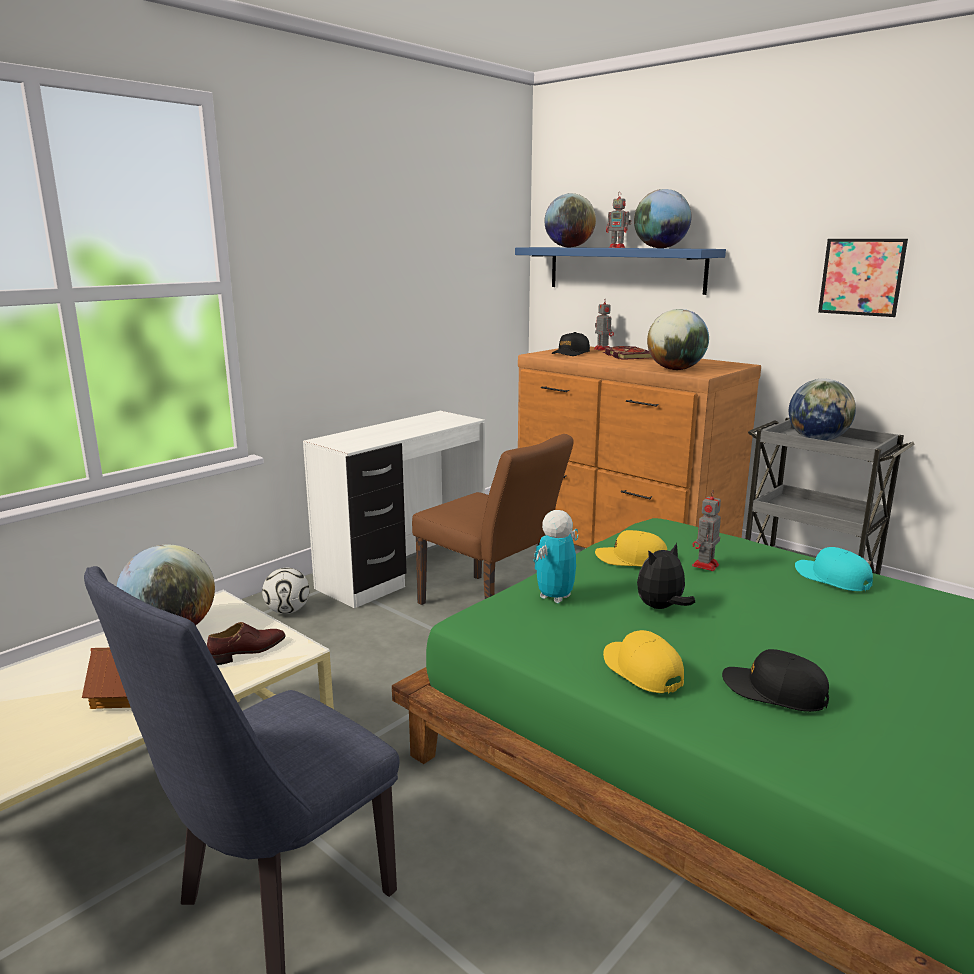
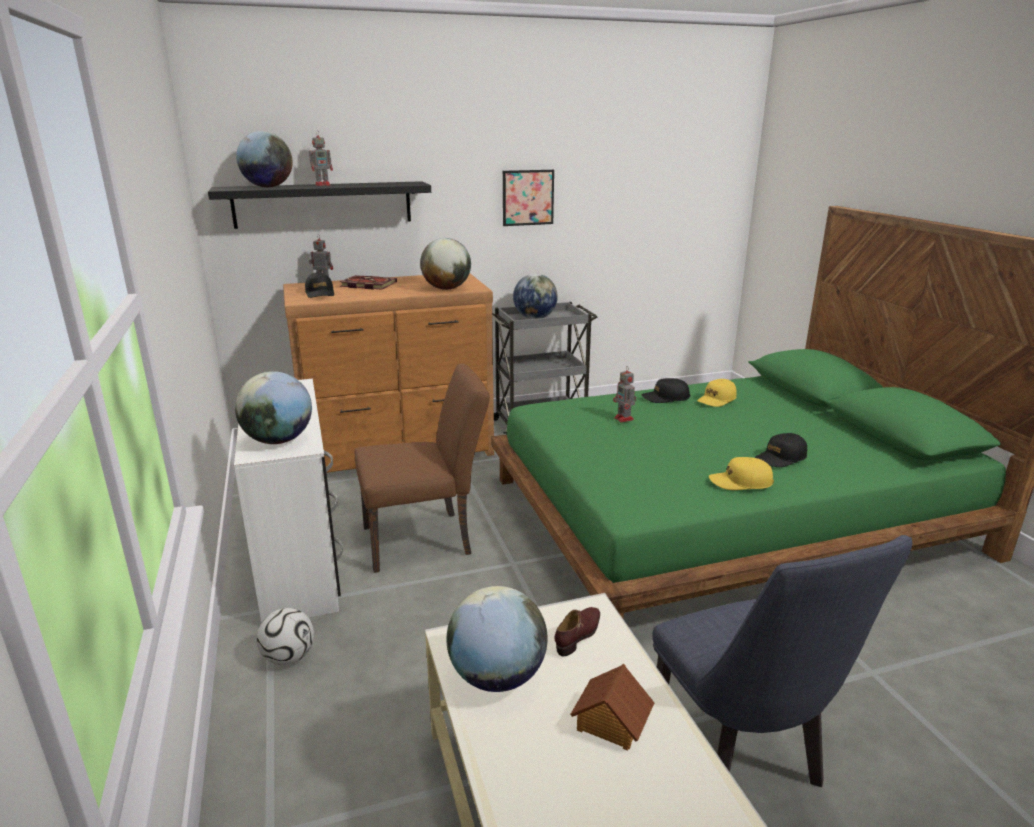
camera: 60 degrees left, 5 degrees up
brown shoe [207,622,285,665] -> brown shoe turned 45 degrees clockwise [555,607,600,656]
blue shelf [515,247,726,295] -> black shelf [208,181,431,229]
toy robot [533,510,578,603] -> none
yellow cap [595,530,667,567] -> yellow cap moved to [697,379,737,407]
globe [634,189,691,248] -> globe moved to [235,371,312,444]
plush toy [637,543,695,609] -> none
turquoise cap [795,547,873,591] -> black cap [641,378,690,403]

